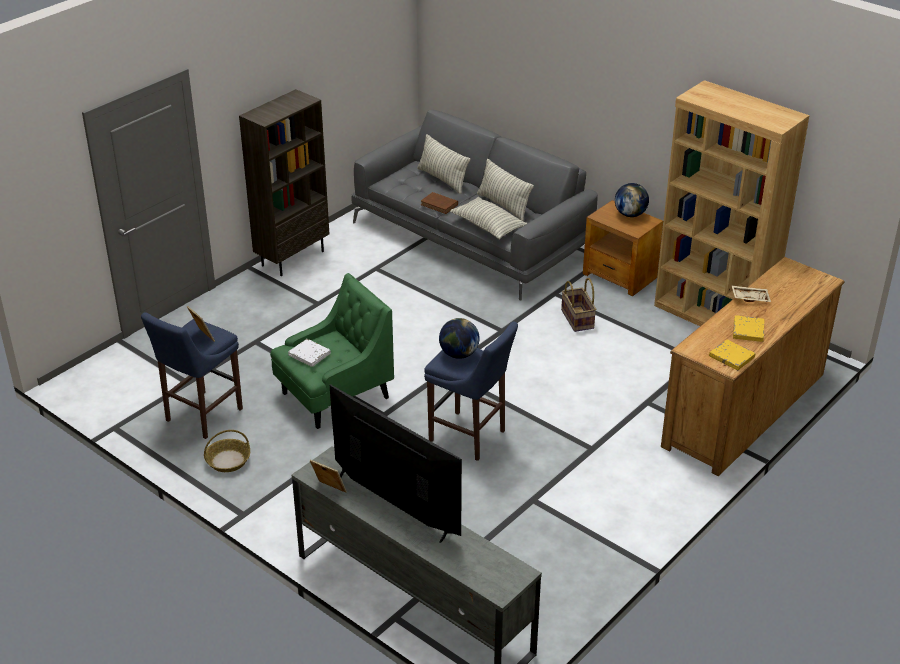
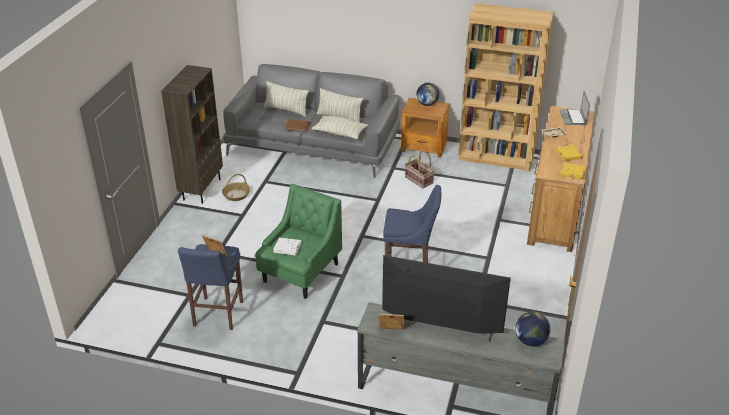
camera: 25 degrees left, 0 degrees up
basket [204,430,250,472] -> basket moved to [222,174,250,201]
globe [439,318,480,359] -> globe moved to [515,312,550,346]
none -> laptop [560,91,590,125]

